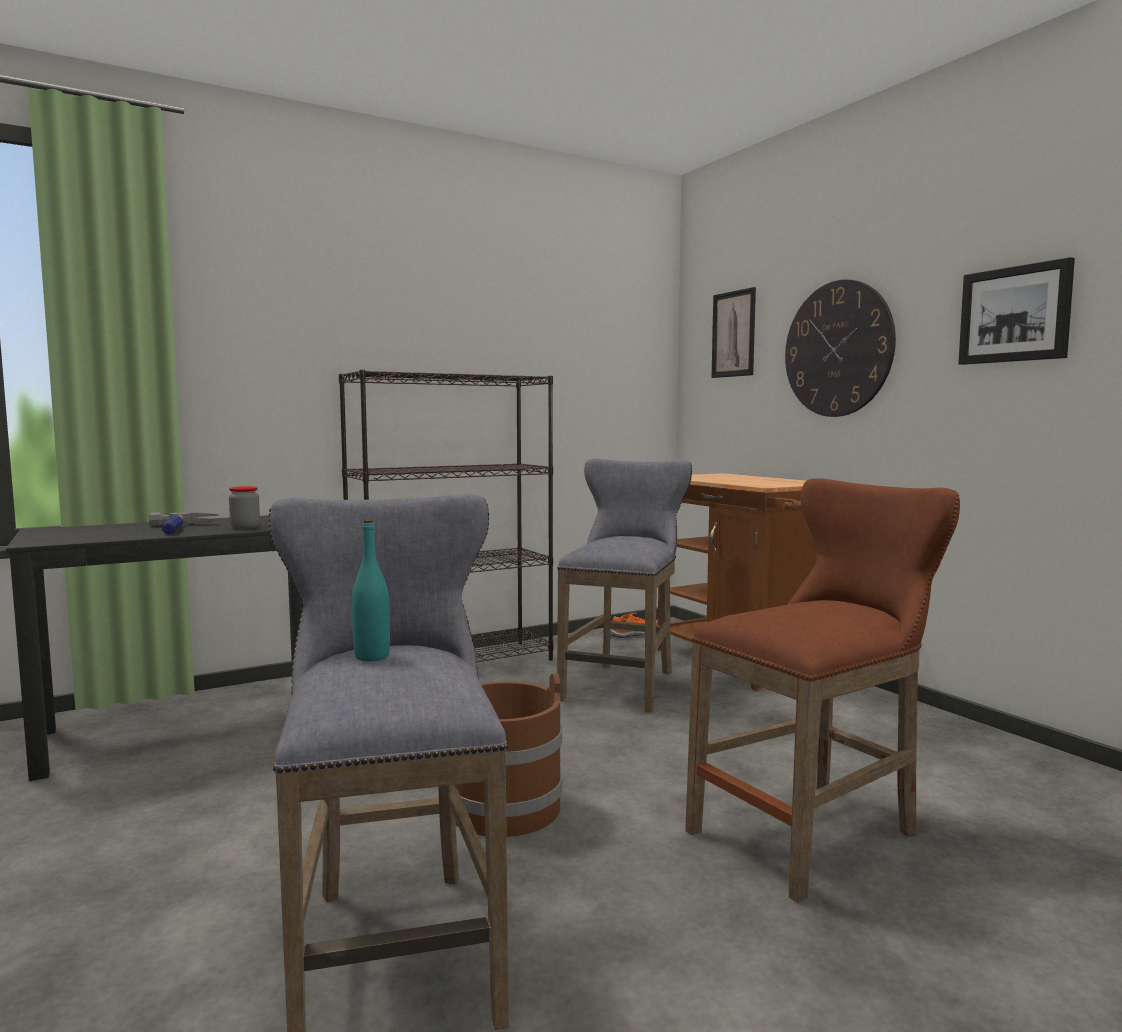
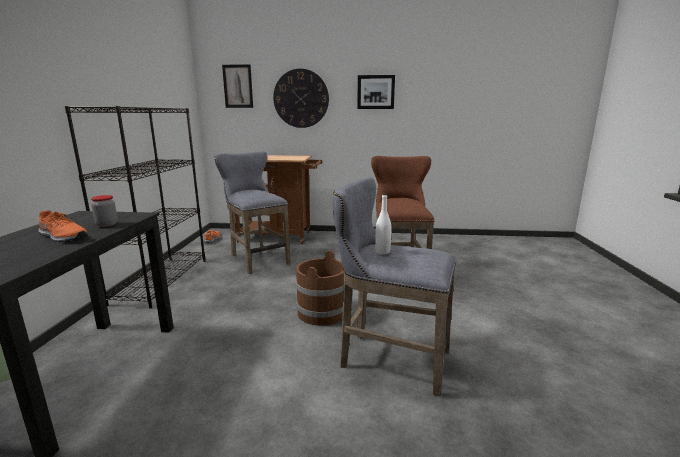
camera: 55 degrees left, 10 degrees up
hammer [149,512,219,534] -> orange shoe [38,210,88,242]
turquoise bottle [352,520,390,661] -> white bottle [375,193,391,254]

